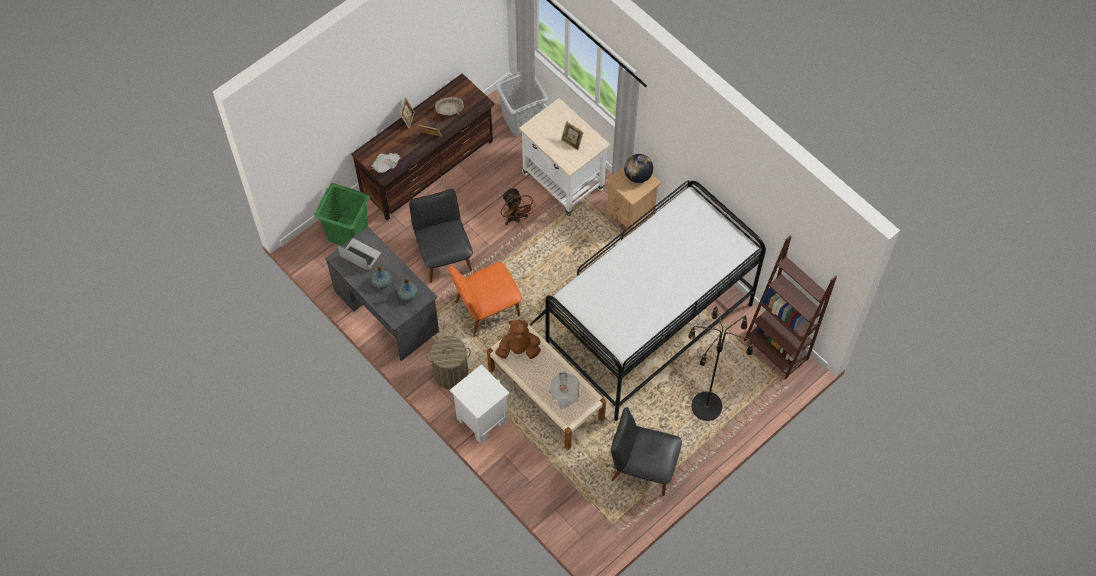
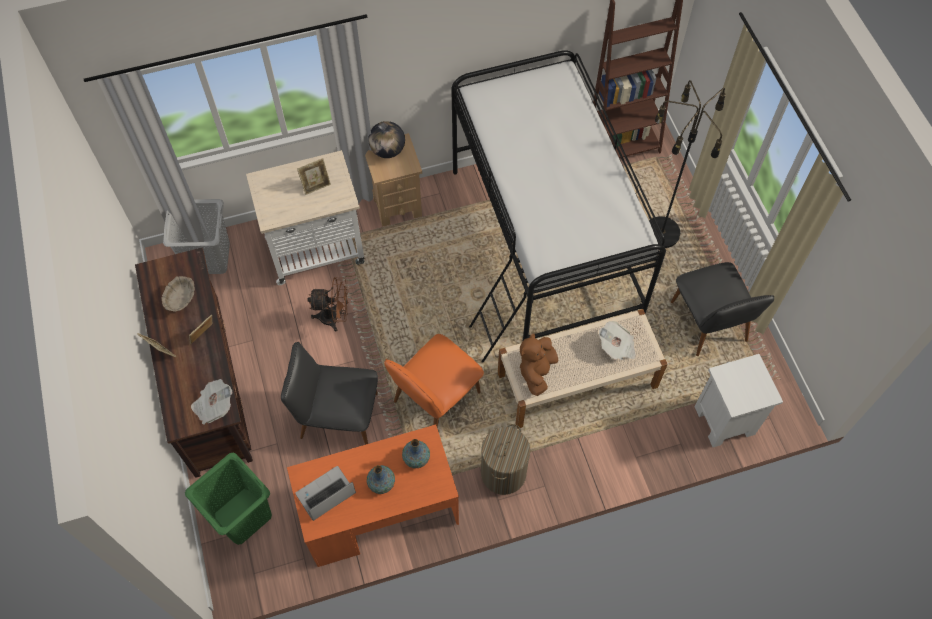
camera: 65 degrees left, 0 degrees up
grey desk [325,227,439,361] -> orange desk [287,425,459,567]
orange chair [448,262,522,337] -> orange chair turned 45 degrees clockwise [384,334,484,427]
white nightstand [450,364,509,444] -> white nightstand moved to [695,354,783,447]
black chair [611,407,682,496] -> black chair turned 60 degrees counterclockwise [671,262,774,356]

